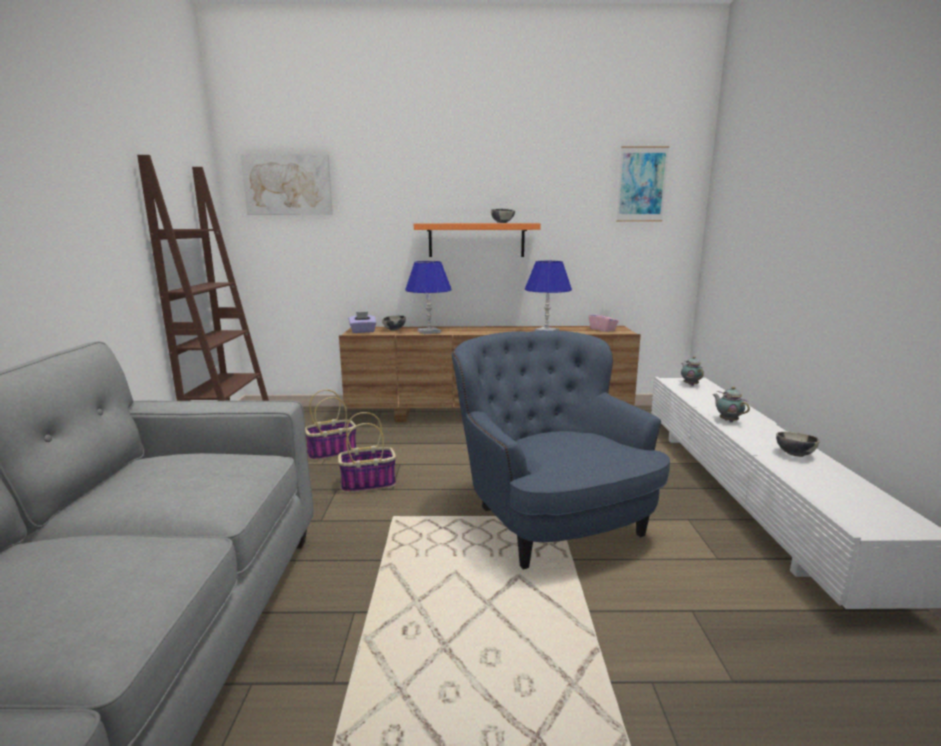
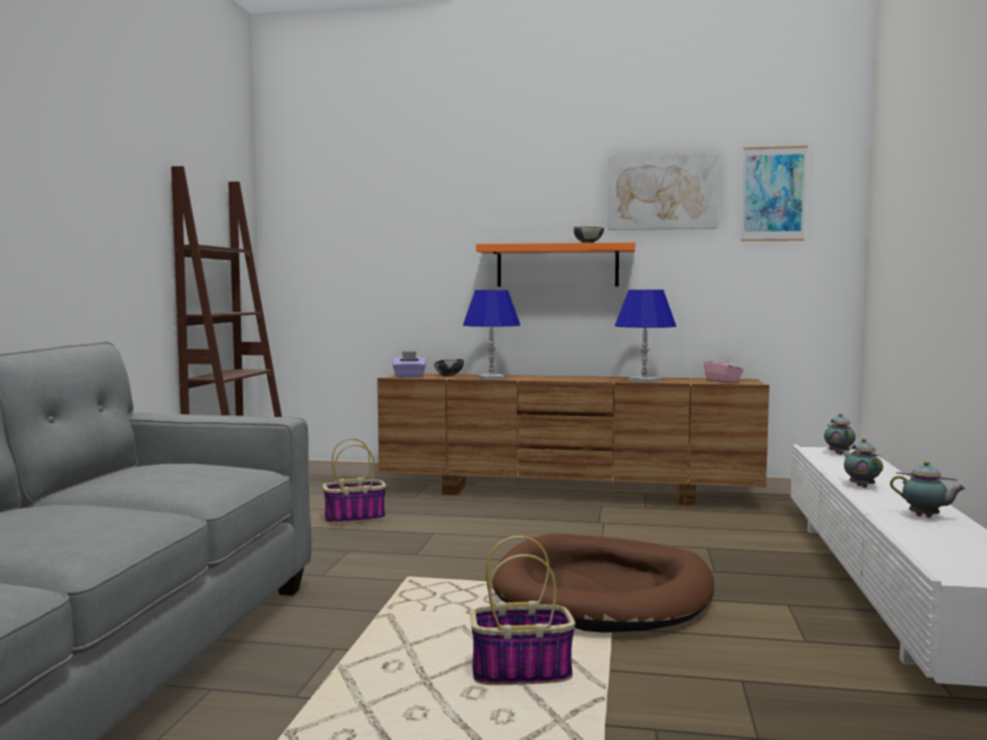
camera: 10 degrees right, 10 degrees down
picture [241,154,333,215] -> picture moved to [608,153,720,230]
basket [338,412,396,493] -> basket moved to [470,536,575,685]
blue armchair [452,330,670,570] -> brown dog bed [492,533,714,633]
bowl [776,432,820,457] -> teapot [890,461,966,518]

